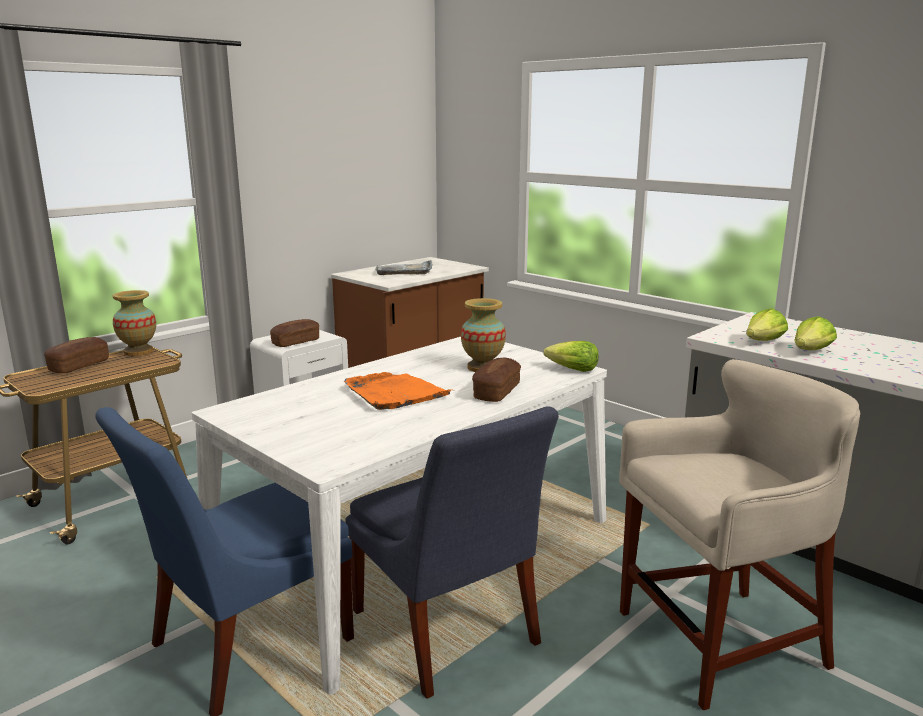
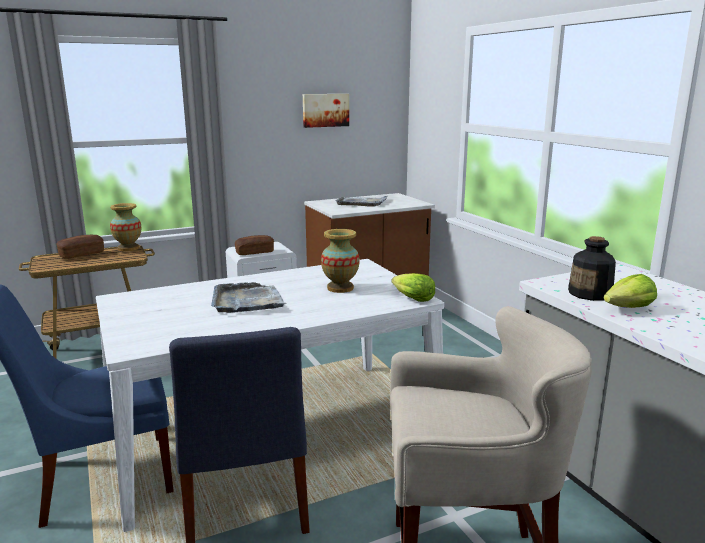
camera: 20 degrees right, 0 degrees up
orange tray [344,372,452,410] -> grey tray [211,282,286,313]
bread [472,358,521,402] -> none
lettuce [746,308,788,341] -> bottle [568,236,616,301]
none -> picture [303,94,349,128]

